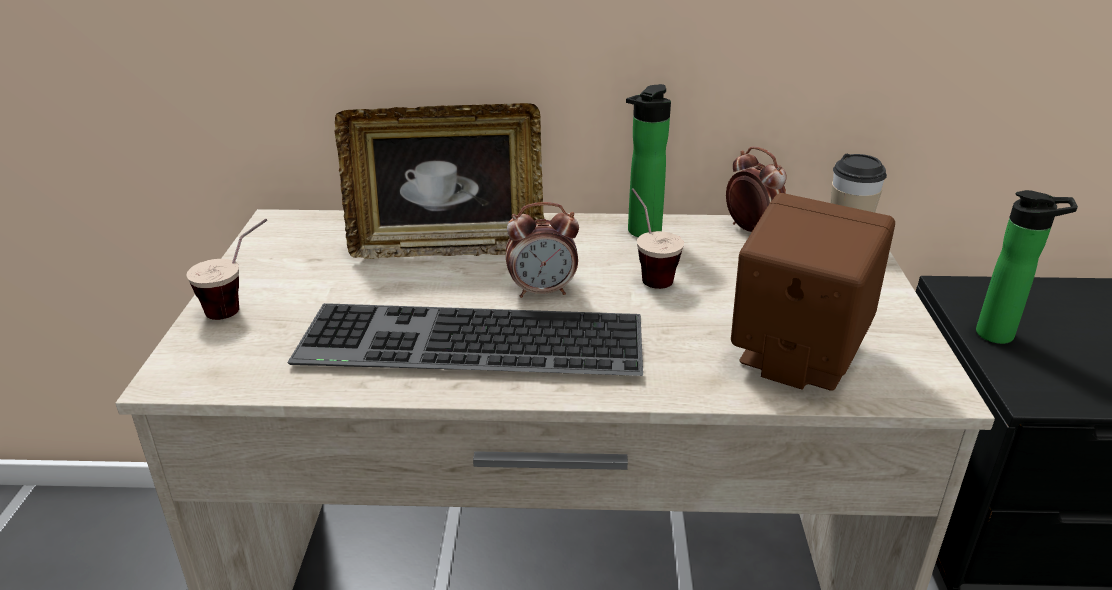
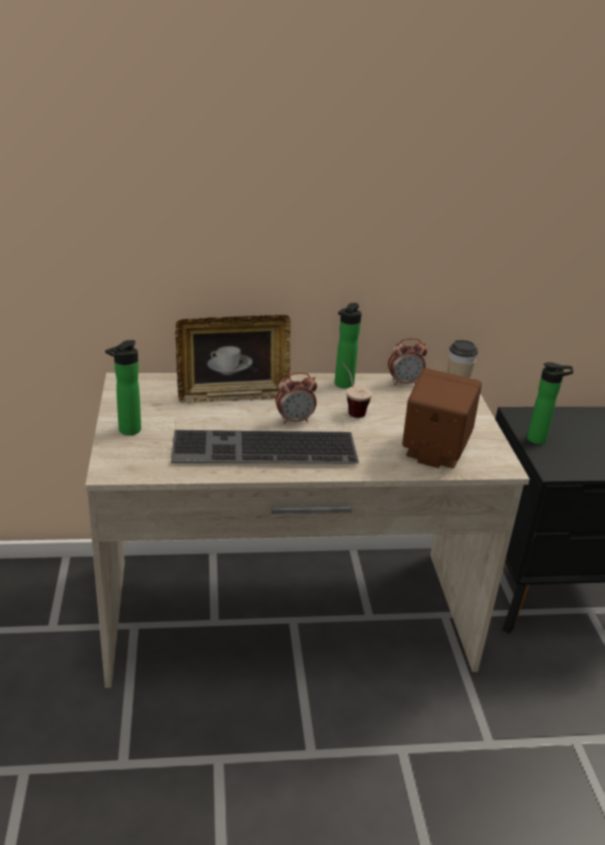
camera: 10 degrees left, 0 degrees up
cup [186,219,267,320] -> bottle [105,340,141,435]
alarm clock [726,146,787,232] -> alarm clock turned 120 degrees clockwise [388,338,427,385]

